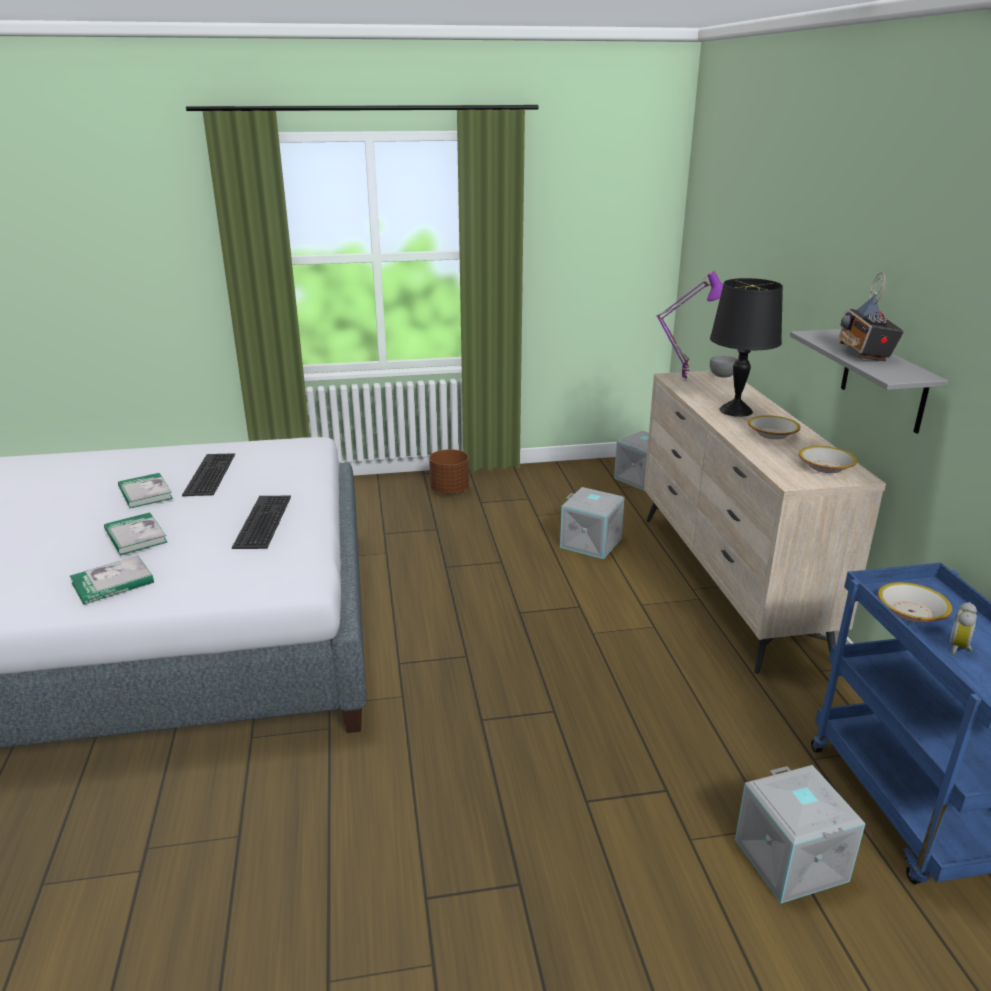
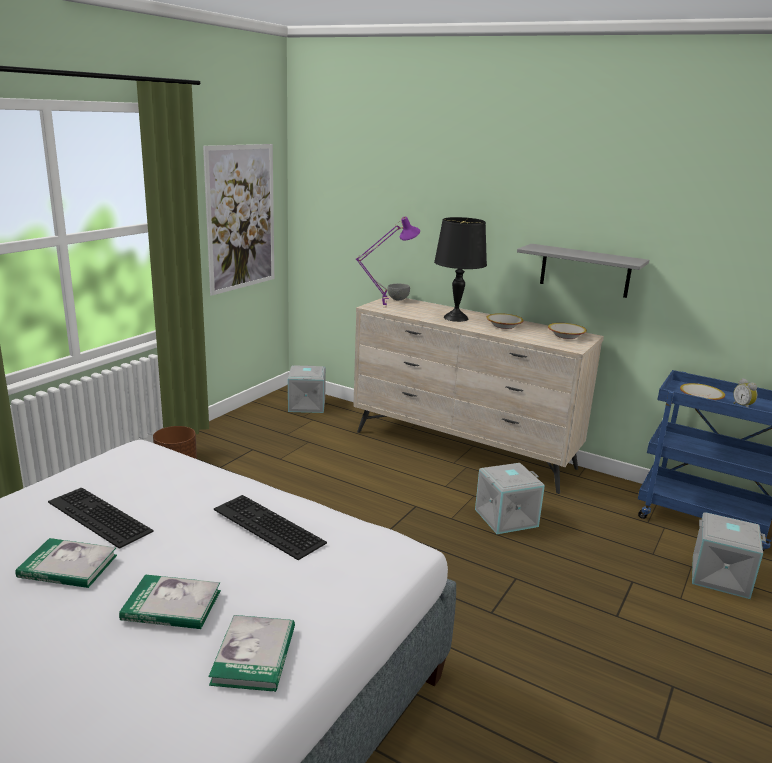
camera: 50 degrees left, 5 degrees down
grey storage box [560,487,624,559] -> grey storage box moved to [475,463,545,534]
radio [839,272,904,362] -> none
none -> picture [203,144,274,296]

